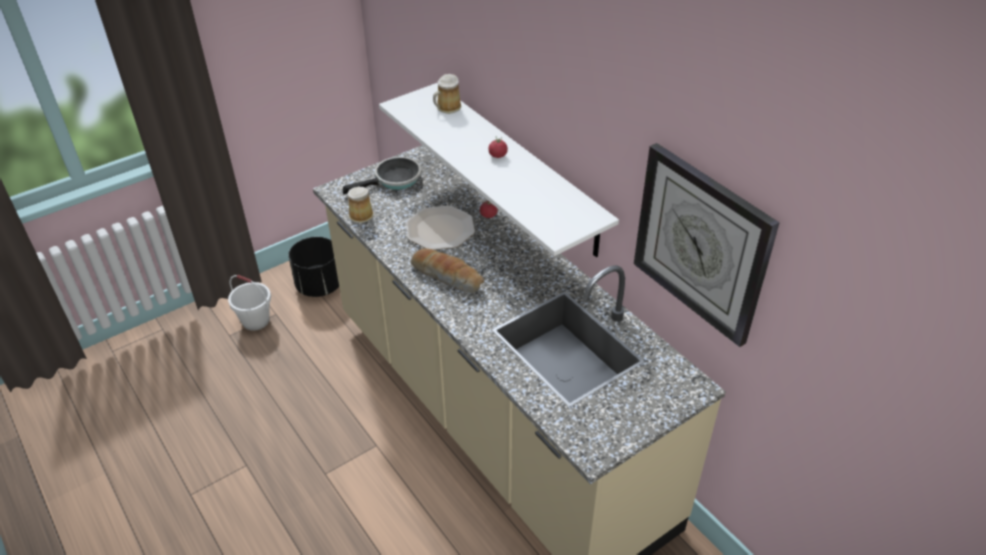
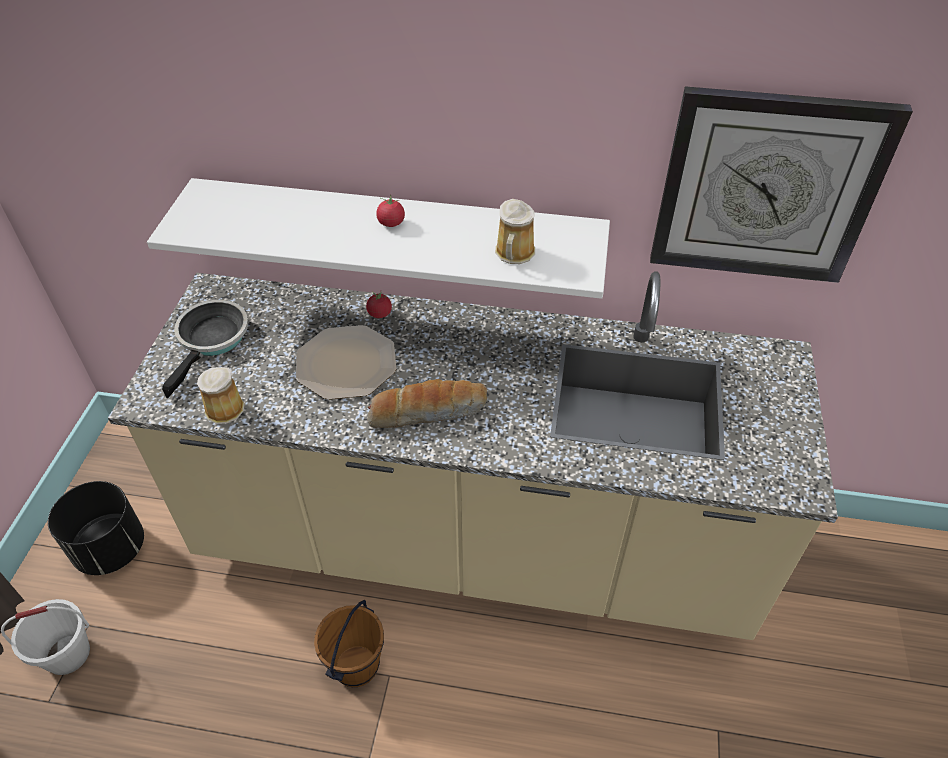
camera: 45 degrees left, 5 degrees up
mug [433,74,462,114] -> mug moved to [495,199,535,264]
none -> brown bucket [314,600,384,687]

